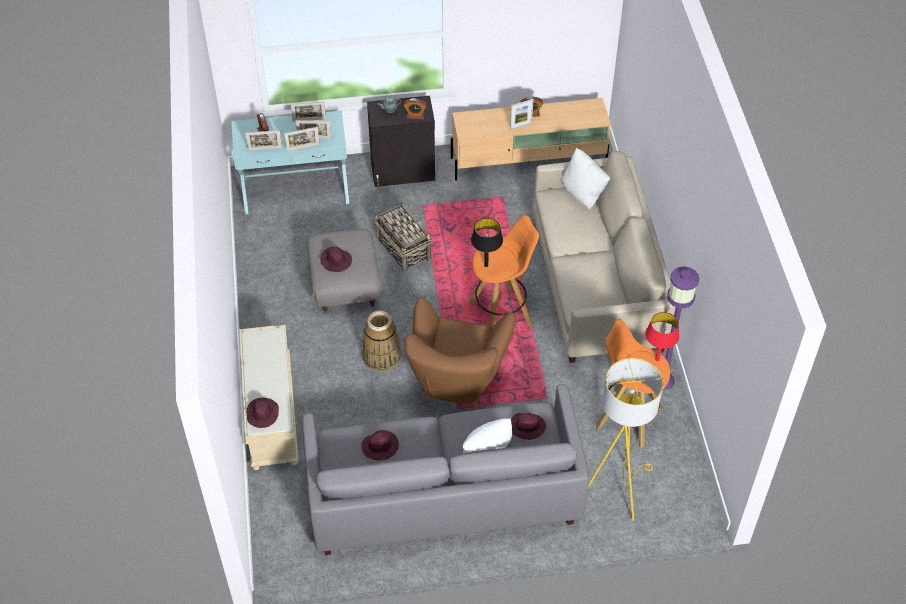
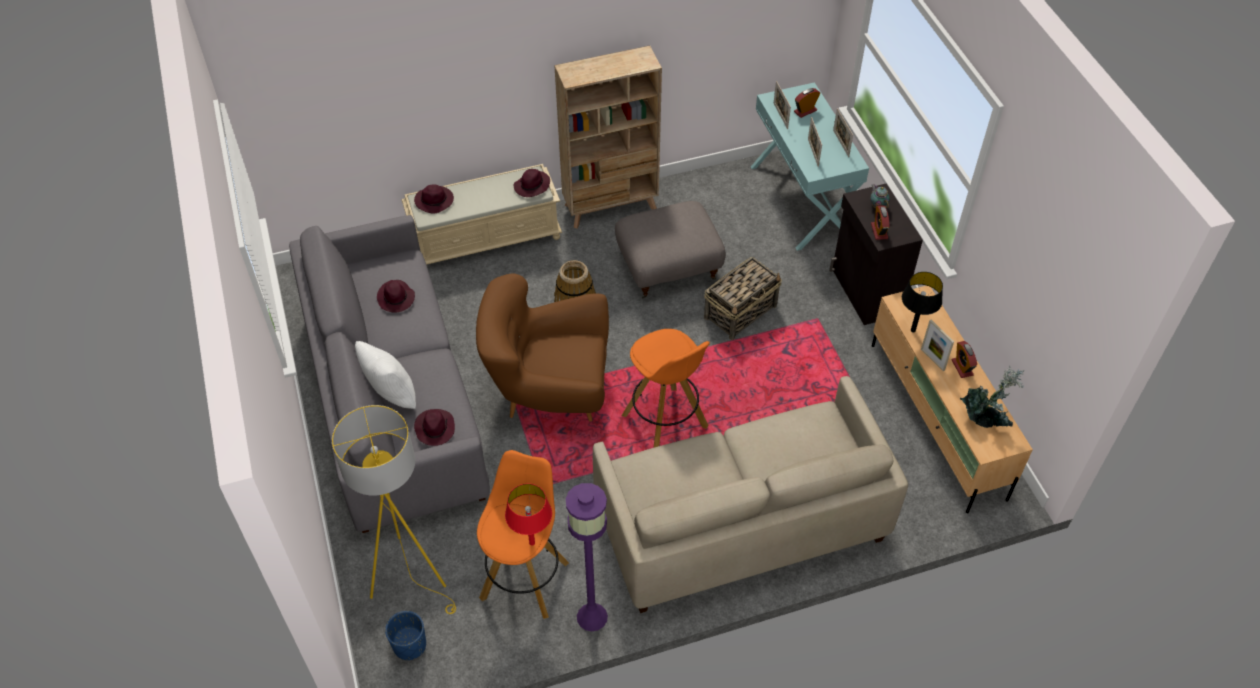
camera: 80 degrees right, 0 degrees up
picture frame [284,127,320,151] -> none
purple hat [320,246,352,272] -> purple hat moved to [514,169,550,197]
black table lamp [471,218,503,267] -> black table lamp moved to [902,272,943,332]
white pillow [562,148,610,209] -> none
none -> blue planter [385,611,426,660]
none -> beige bookcase [554,45,662,229]
none -> potted plant [960,366,1024,428]

